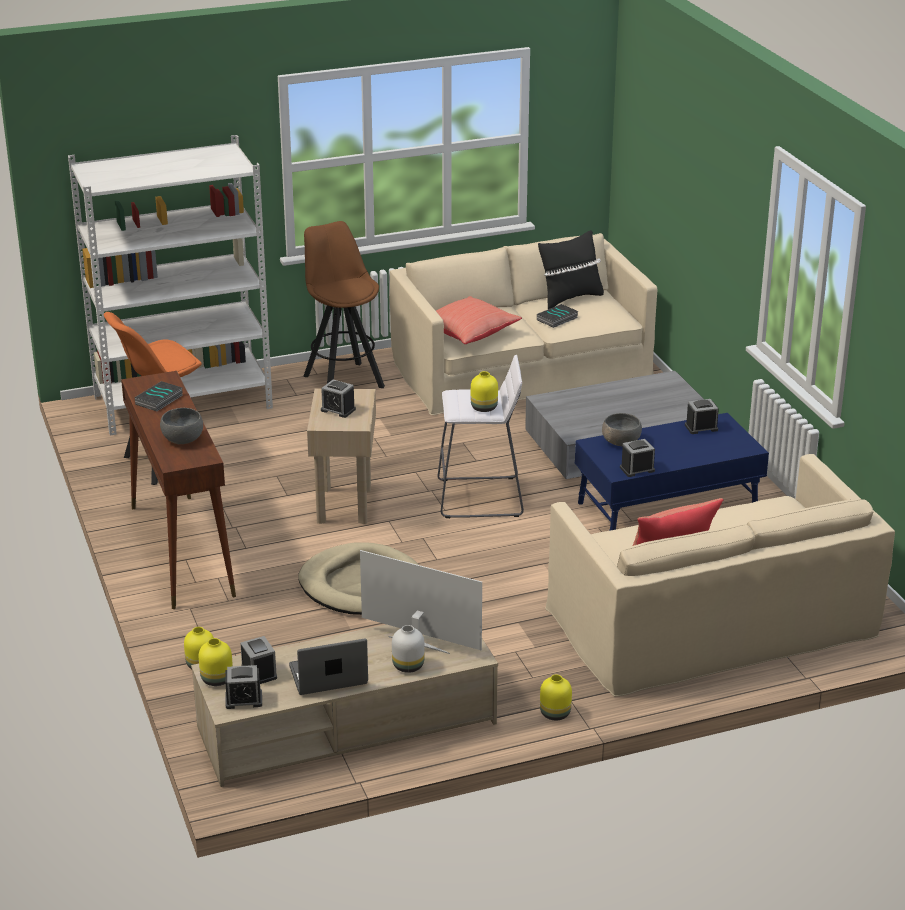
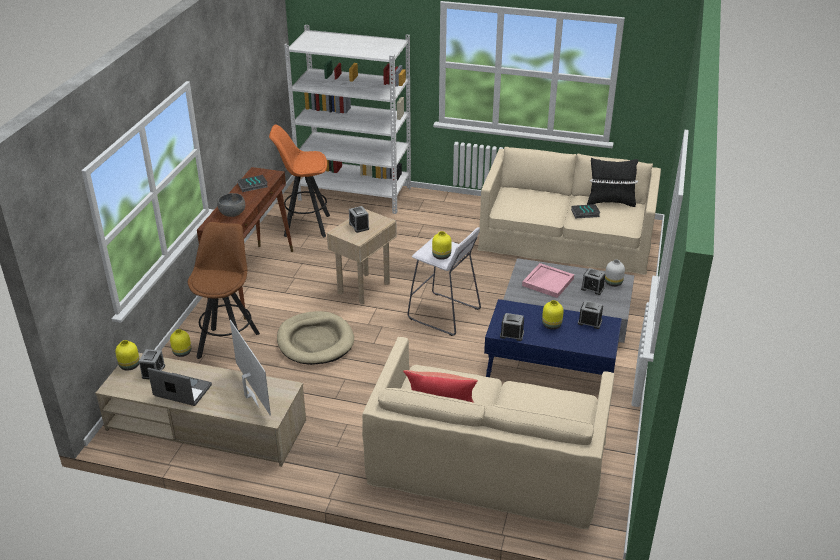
camera: 35 degrees right, 5 degrees up
alarm clock [225,665,262,709] -> alarm clock moved to [581,268,605,295]
brown stool [303,221,385,388] -> brown stool moved to [188,222,260,359]
white vase [392,625,425,673] -> white vase moved to [605,259,625,287]
red pillow [436,296,522,344] -> none
yellow vase [540,674,572,720] -> yellow vase moved to [542,300,564,330]
grey bowl [602,413,642,446] -> none
none -> pink tray [522,263,574,298]

